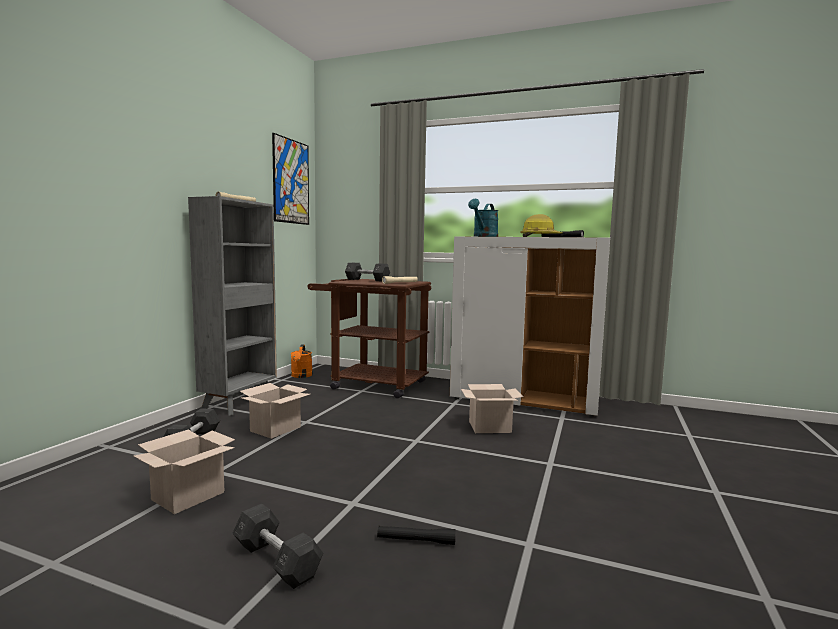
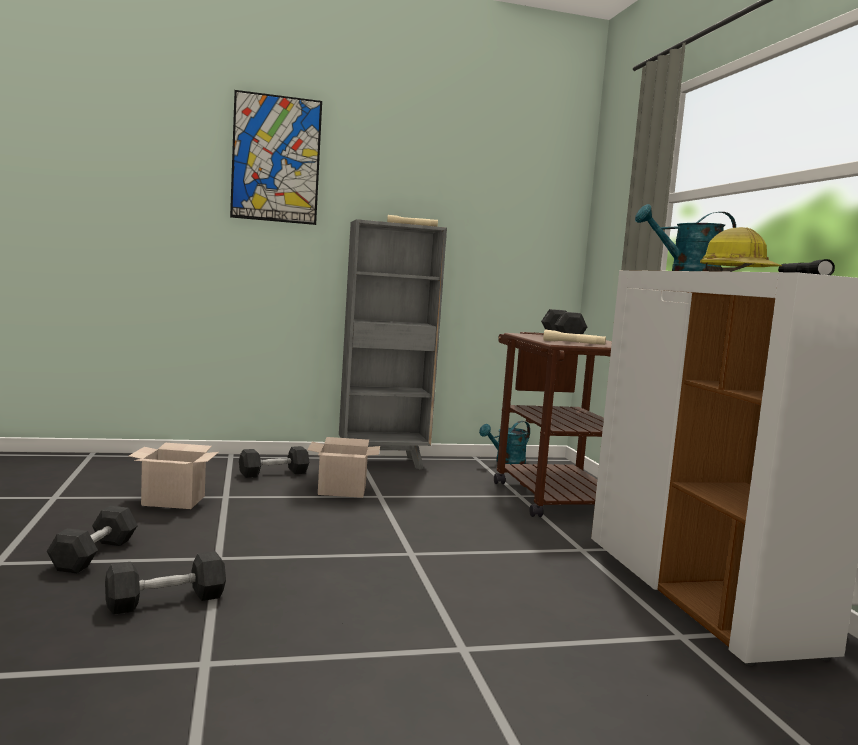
camera: 55 degrees right, 0 degrees up
picture [272,133,309,225] -> picture moved to [230,90,322,225]
orange watering can [291,344,313,378] -> turquoise watering can [479,421,530,465]
black flashlight [377,526,455,545] -> grey dumbbell [105,551,226,615]
cardboard box [461,384,523,433] -> none

